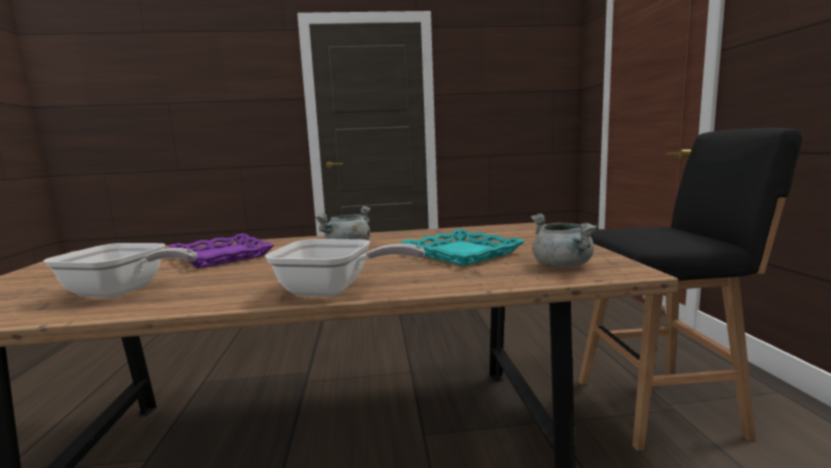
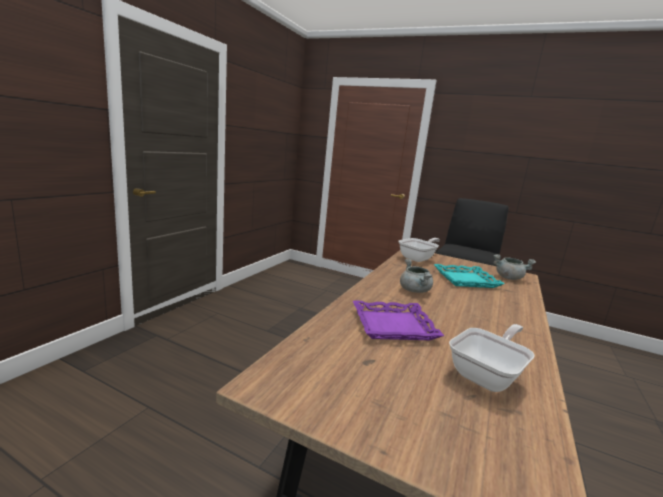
camera: 60 degrees left, 5 degrees up
frying pan [265,239,425,297] -> frying pan moved to [398,238,440,262]

